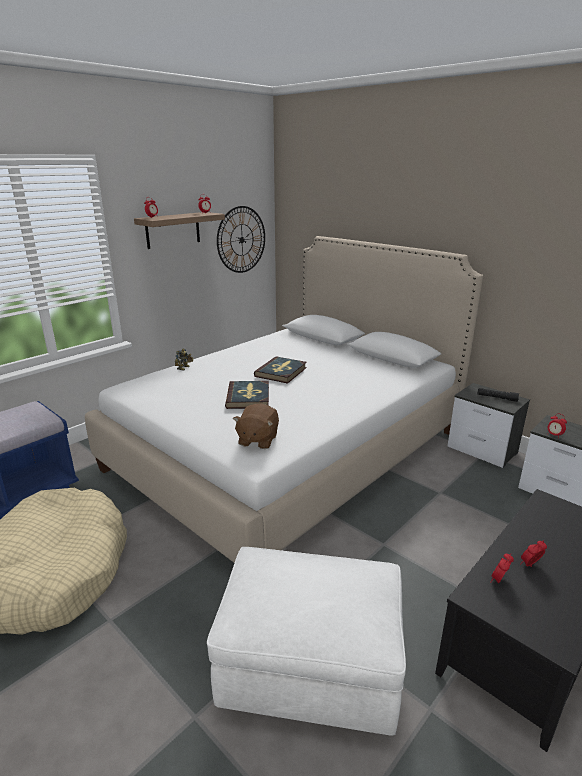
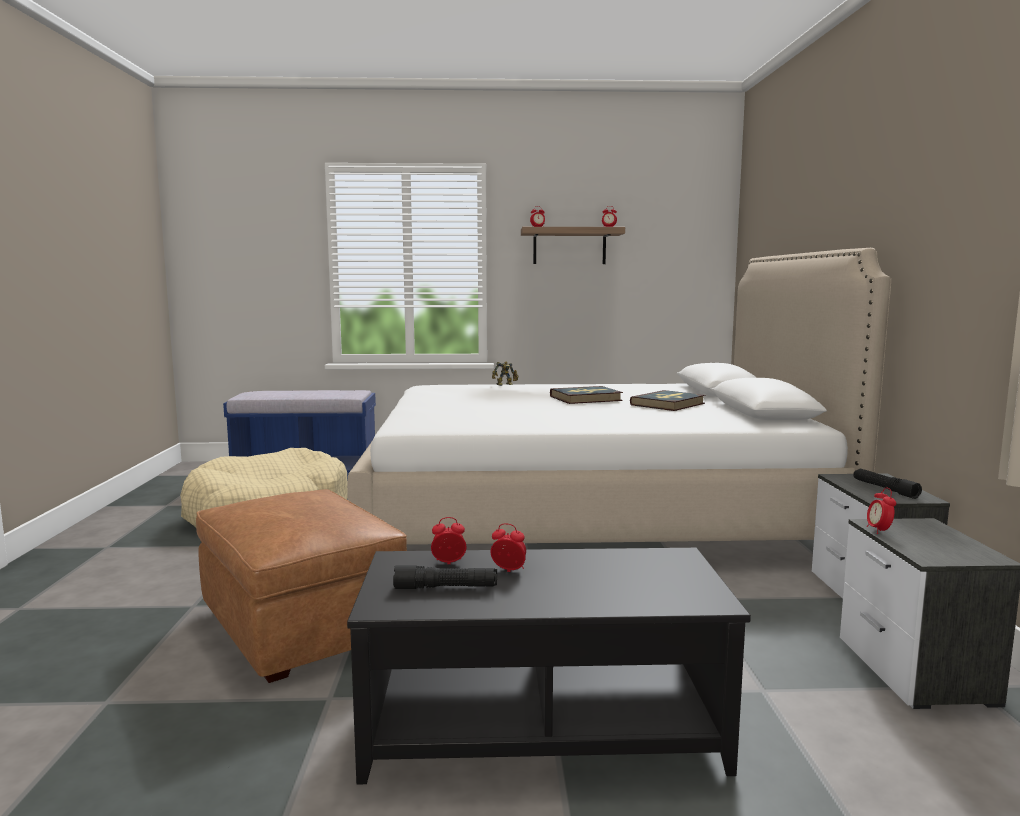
camera: 45 degrees right, 15 degrees down
white ottoman [207,547,406,736] -> brown ottoman [196,489,407,683]
wall clock [217,206,265,273] -> none
book [225,381,269,409] -> book moved to [630,390,706,411]
brown plush toy [233,403,279,449] -> none
none -> black flashlight [393,565,497,589]

